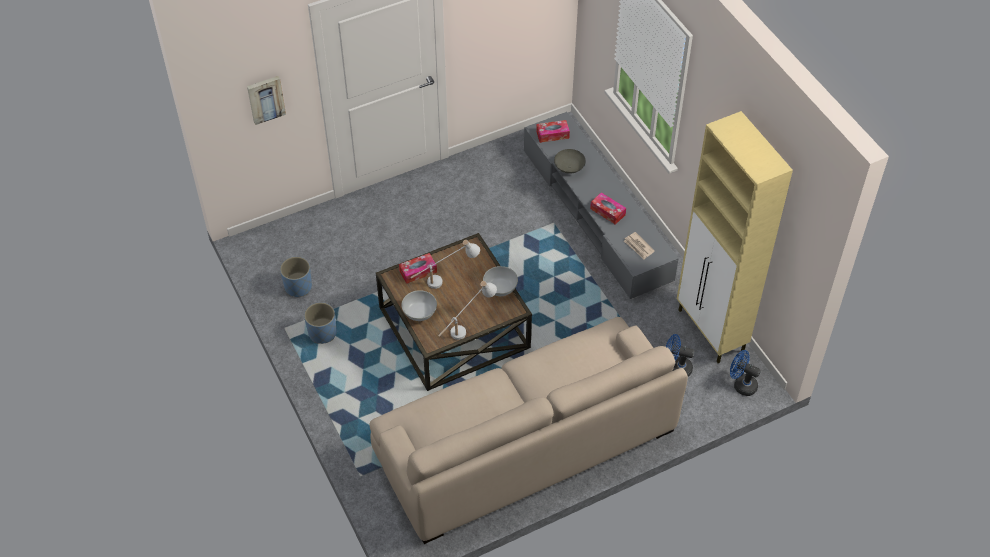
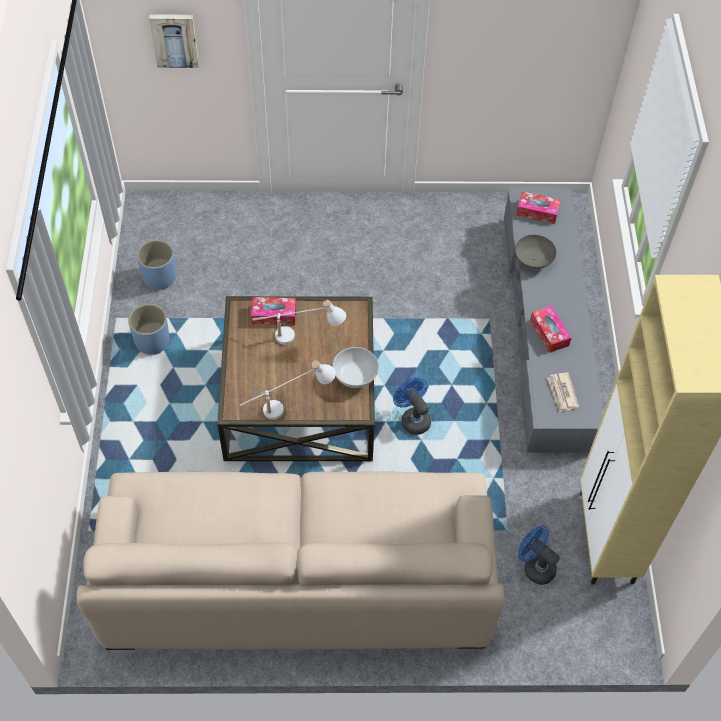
camera: 25 degrees right, 5 degrees up
white bowl [401,290,437,321] -> none
blue fan [730,350,761,396] -> blue fan moved to [393,377,431,435]

